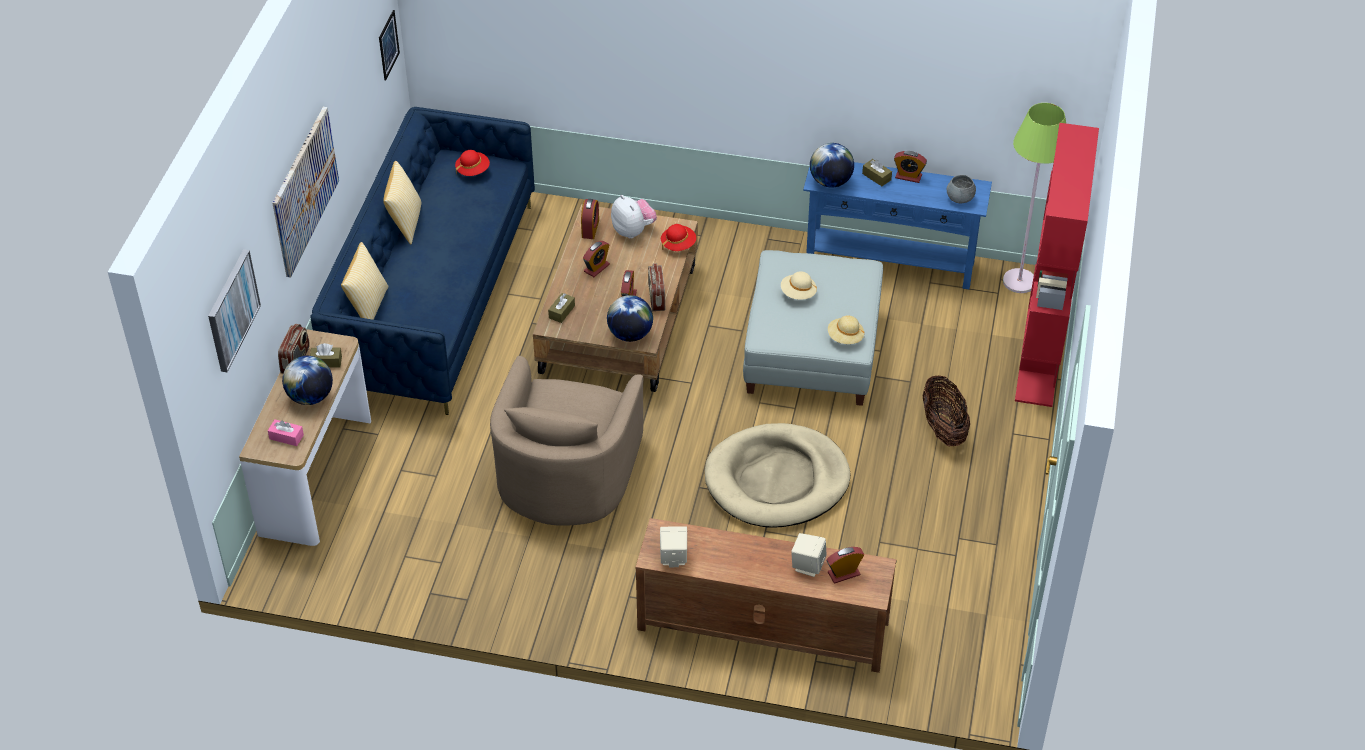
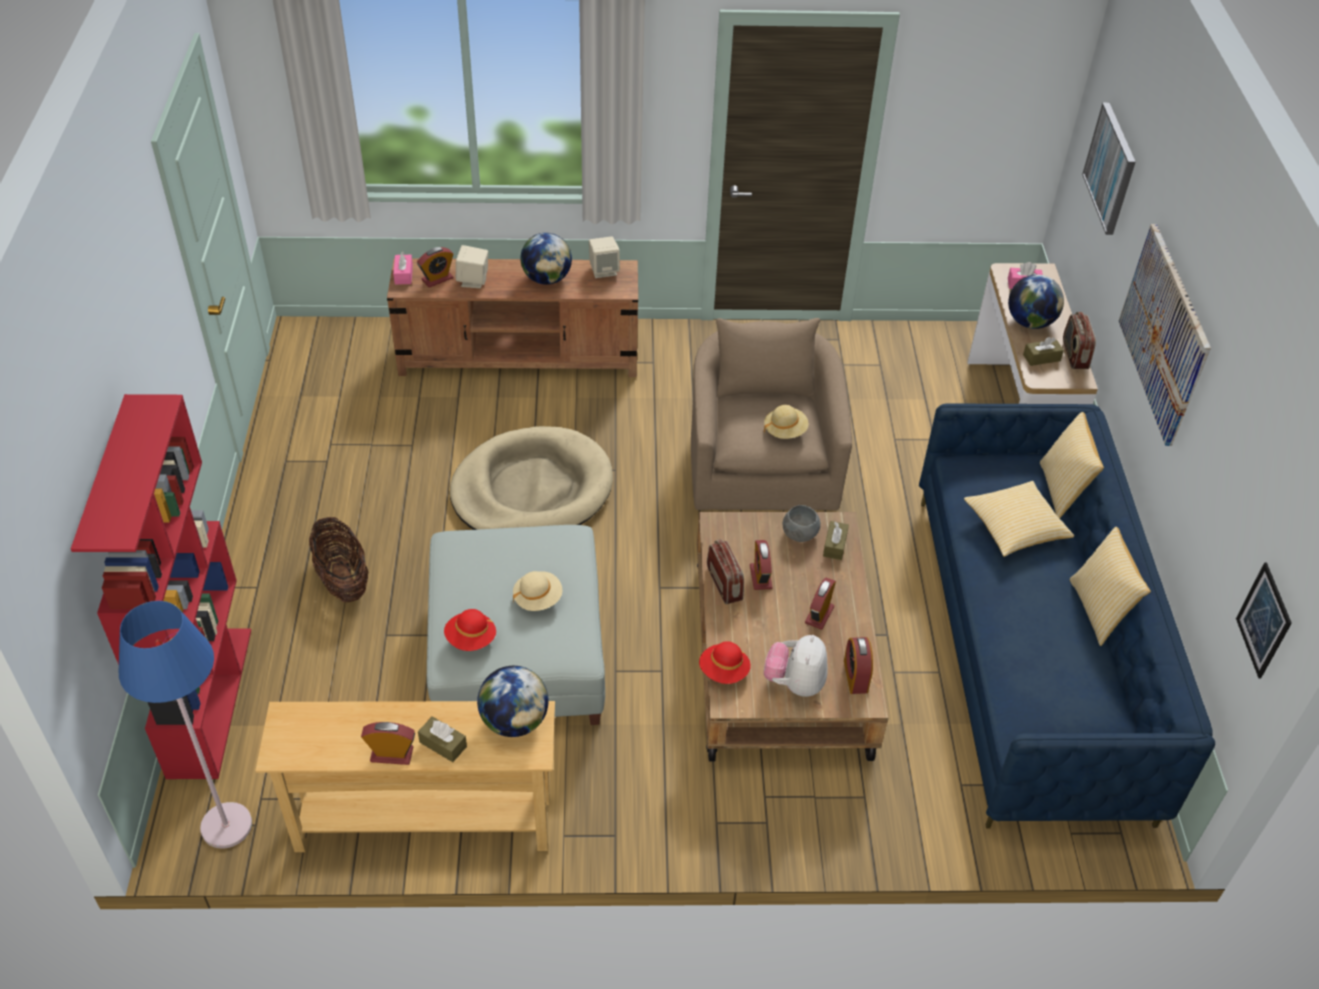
camera: 165 degrees right, 0 degrees up
red hat [455,150,490,176] -> red hat moved to [444,609,496,651]
globe [607,295,653,342] -> globe moved to [520,233,572,285]
plush toy [611,195,657,239] -> plush toy turned 60 degrees clockwise [764,635,828,697]
blue console table [803,162,992,289] -> beige console table [255,701,555,852]
beige hat [828,315,864,344] -> beige hat moved to [764,405,809,439]
grey bowl [947,175,976,203] -> grey bowl moved to [783,505,821,542]
green floor lamp [1003,103,1066,293] -> blue floor lamp [119,601,252,849]
none -> pink tissue box [393,252,413,285]
none -> pillow [964,481,1074,557]

